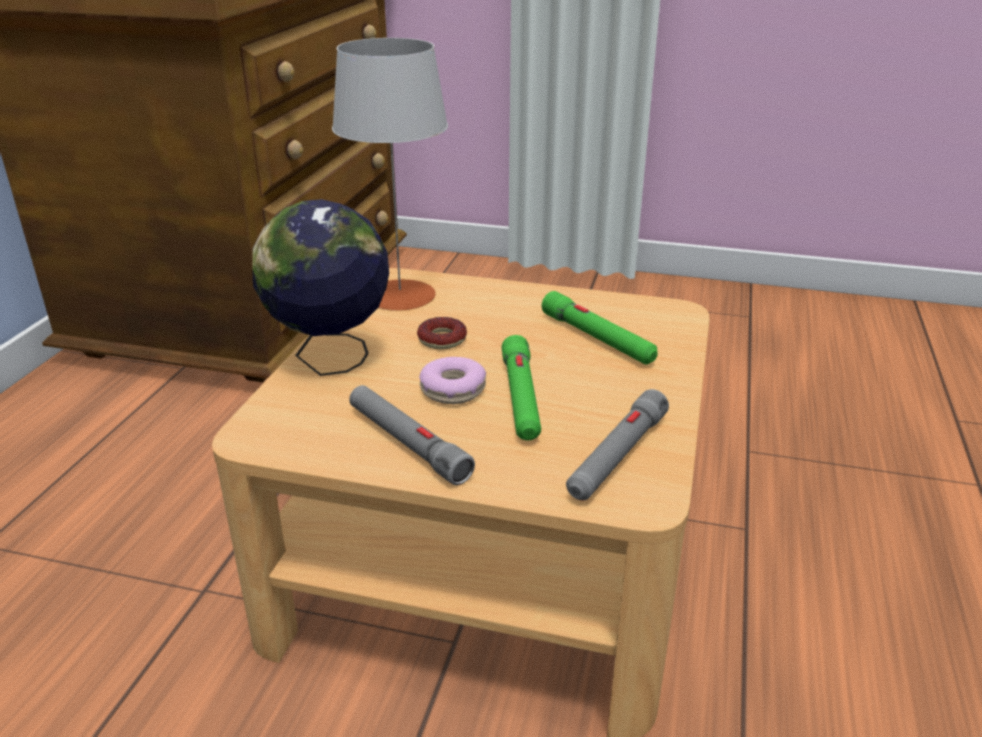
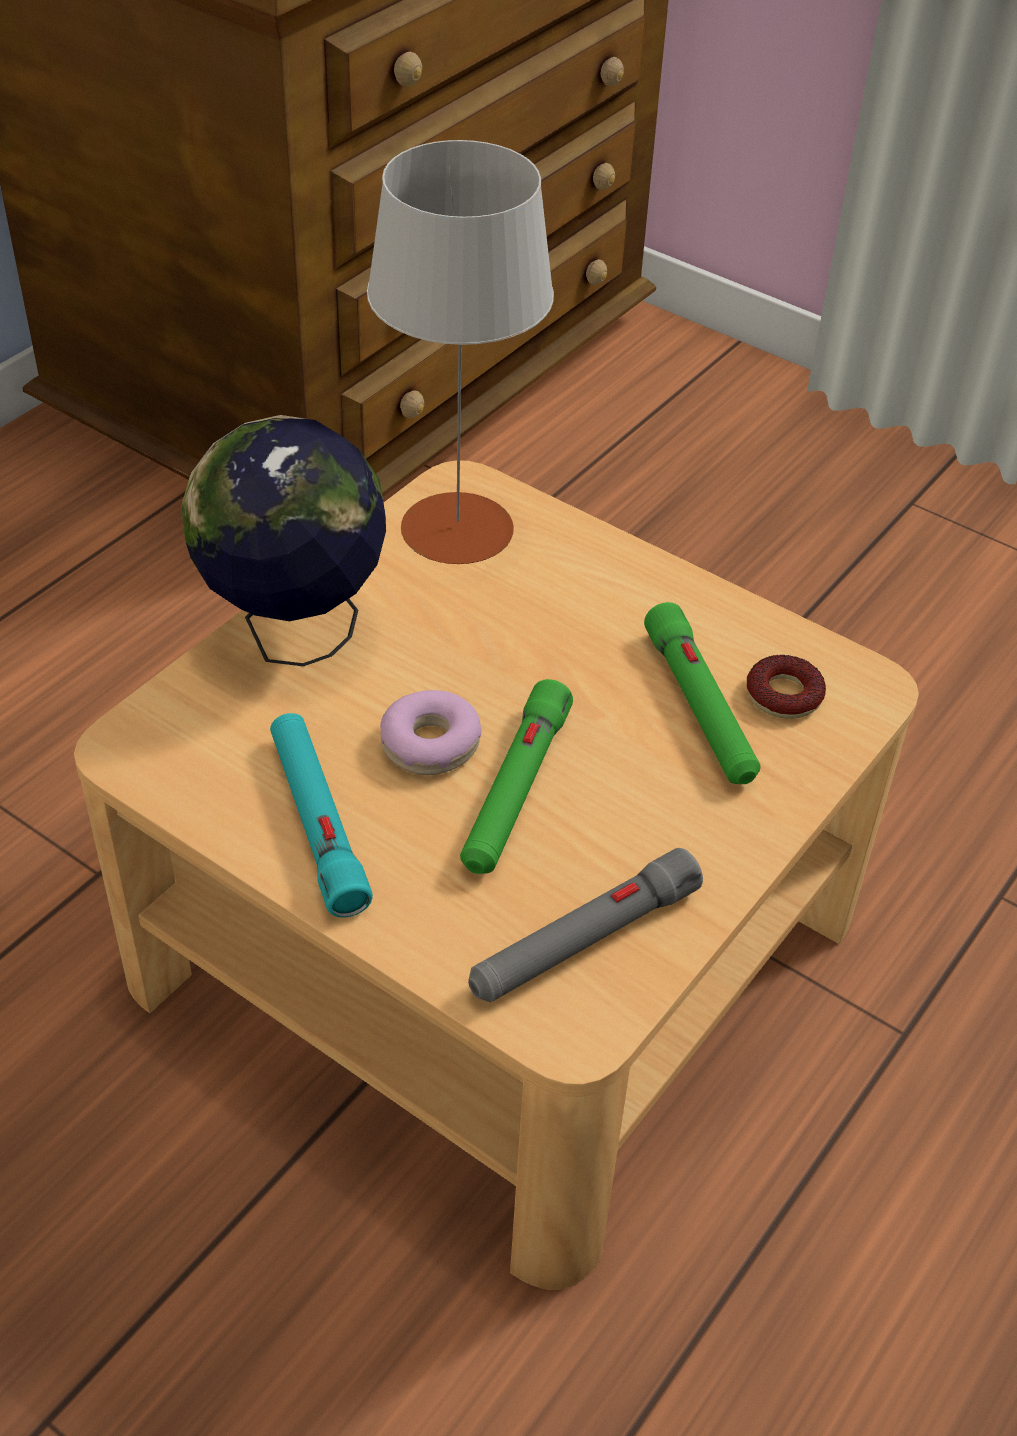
camera: 20 degrees right, 15 degrees up
grey flashlight [349,385,475,485] -> turquoise flashlight [270,713,373,918]
donut [417,317,467,349] -> donut moved to [747,655,826,719]

